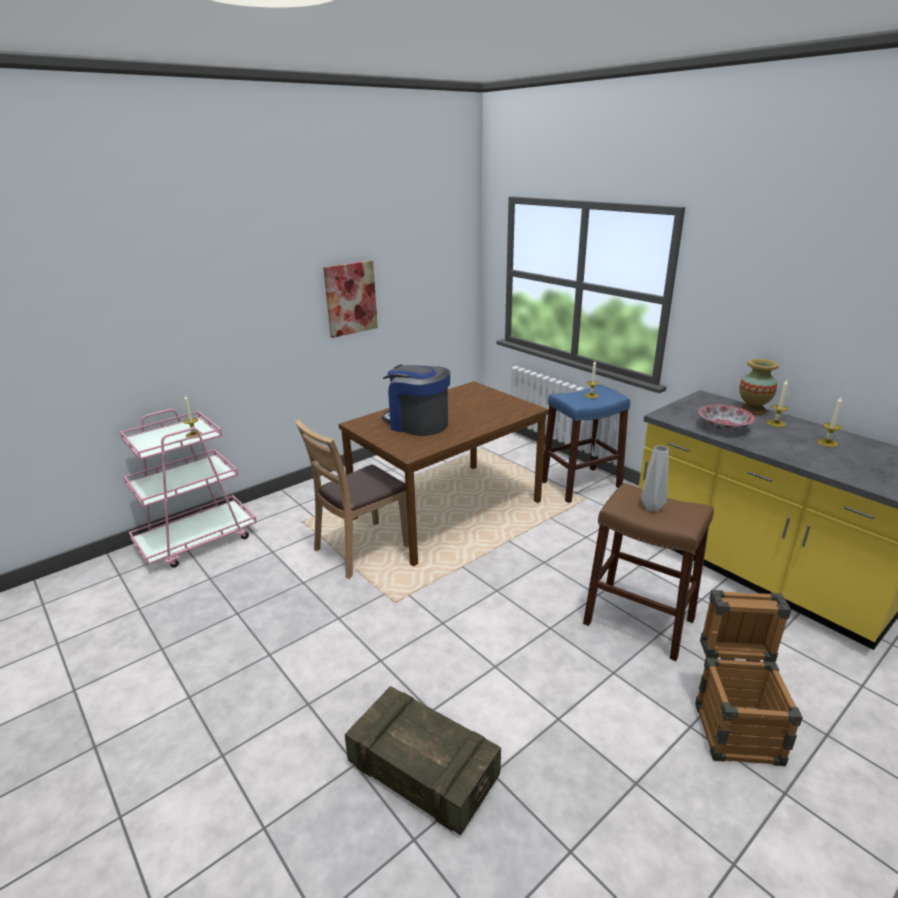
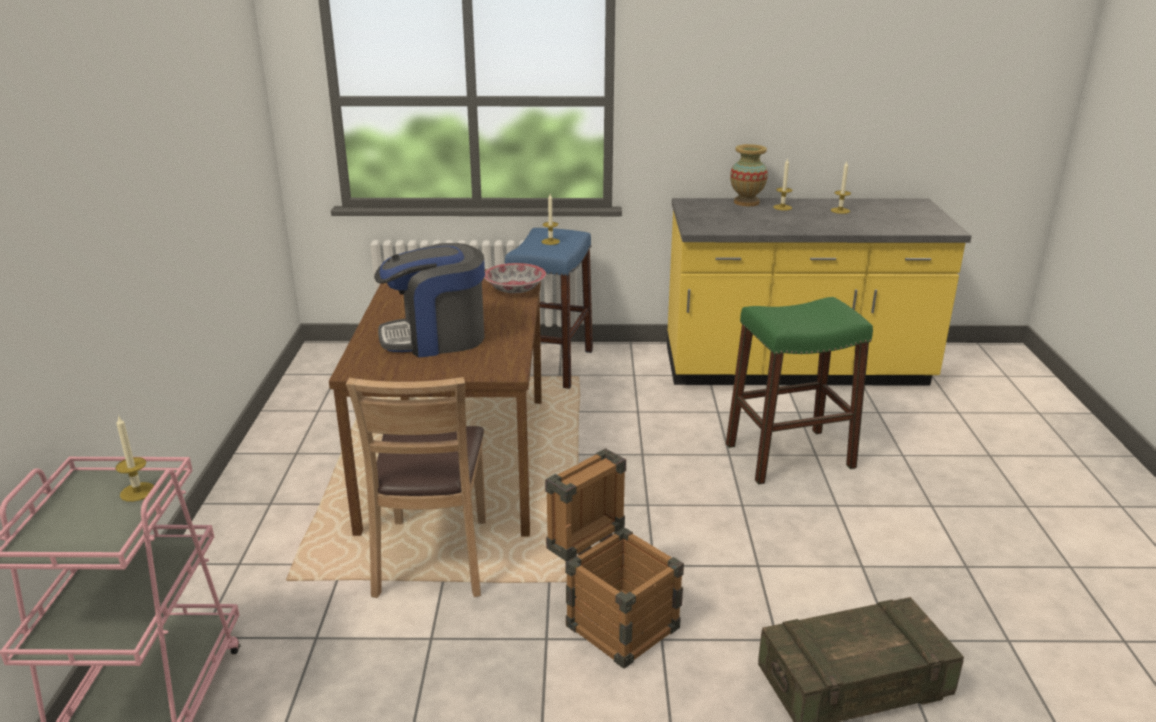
camera: 50 degrees left, 0 degrees up
picture [323,261,378,338] -> none
brown stool [583,483,714,661] -> green stool [726,297,873,484]
grey vase [641,445,669,511] -> none
crate [695,590,803,766] -> crate moved to [545,448,684,669]
bowl [699,405,755,431] -> bowl moved to [484,263,546,293]

